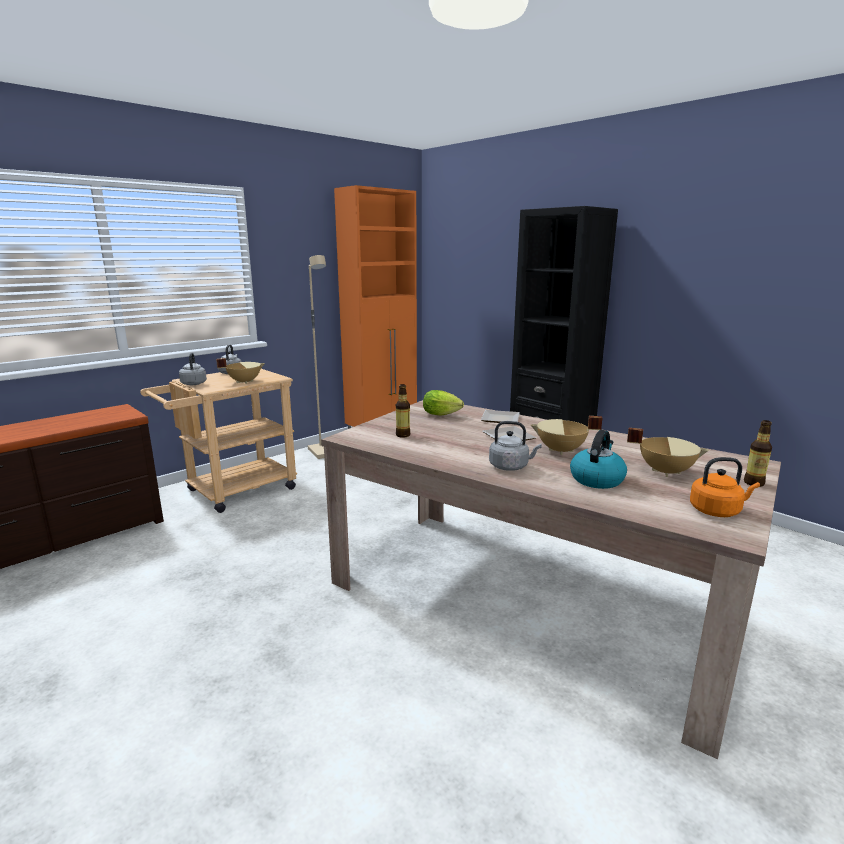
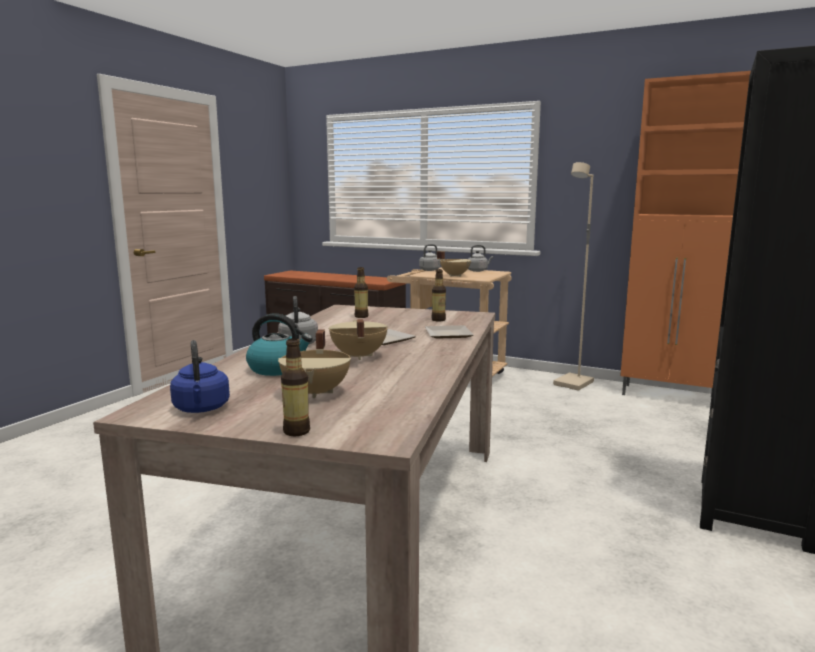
camera: 70 degrees right, 5 degrees down
lettuce [423,390,464,416] -> bottle [431,269,446,321]
orange kettle [690,457,760,517] -> blue kettle [170,340,230,413]

